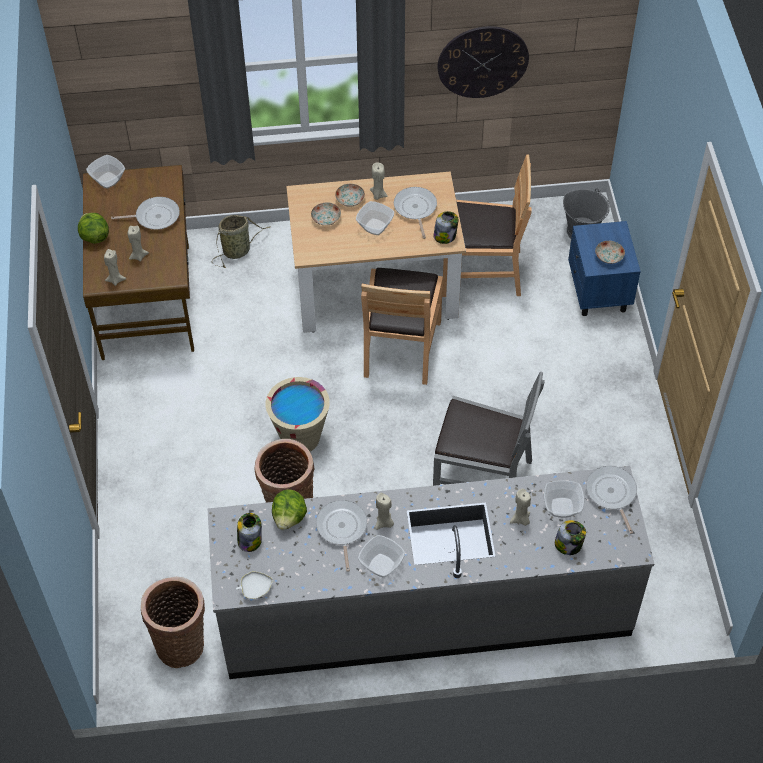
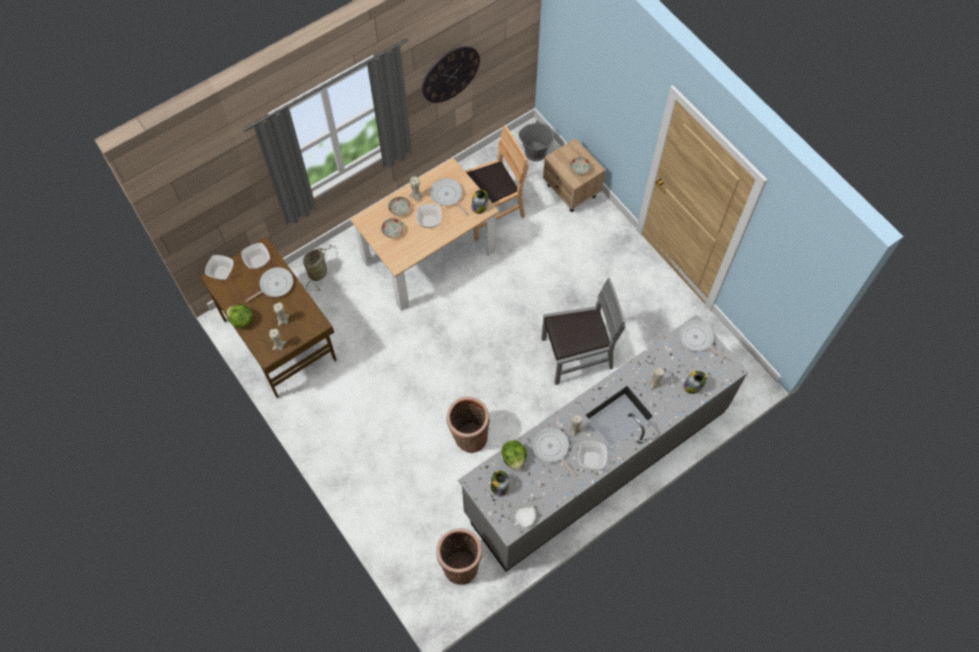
camera: 30 degrees left, 10 degrees up
beige bucket [266,377,330,452] -> none
brown chair [361,268,443,385] -> none
bowl [544,480,584,518] -> bowl moved to [241,243,270,269]
blue nightstand [568,221,641,316] -> beige nightstand [543,138,605,212]

